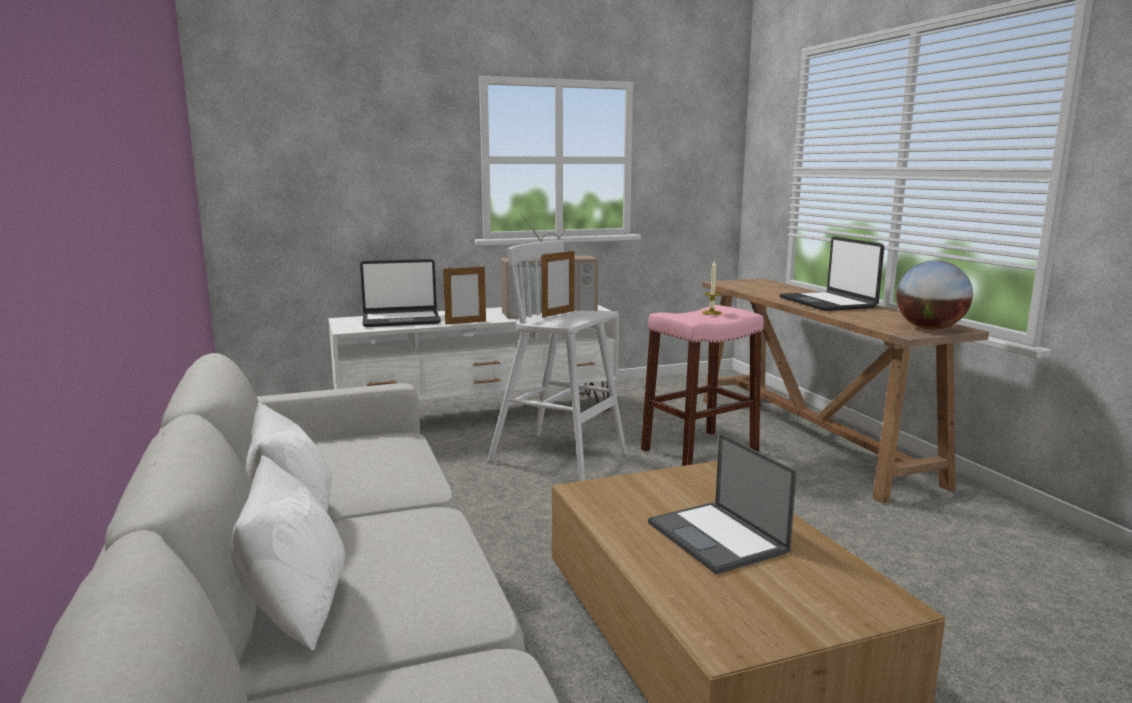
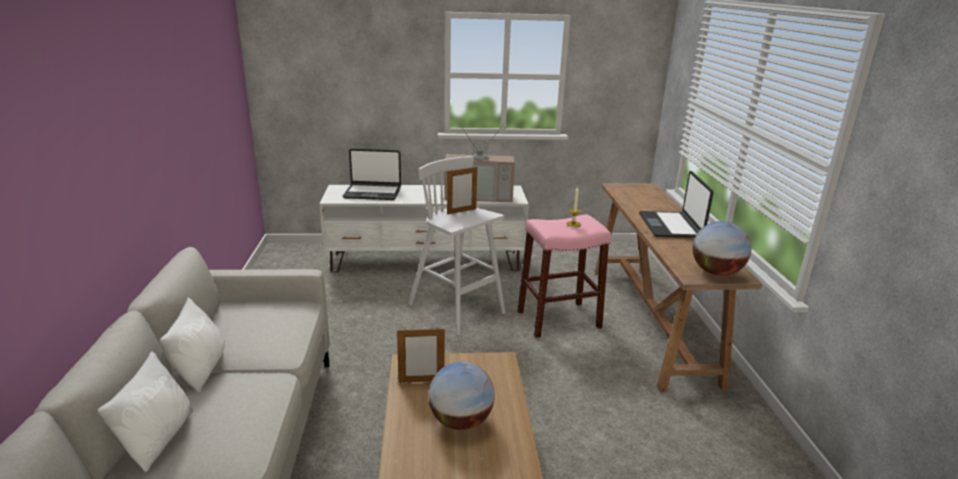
camera: 15 degrees right, 10 degrees up
picture frame [443,265,486,325] -> picture frame moved to [397,328,445,383]
laptop [648,433,797,574] -> globe [428,362,495,430]

